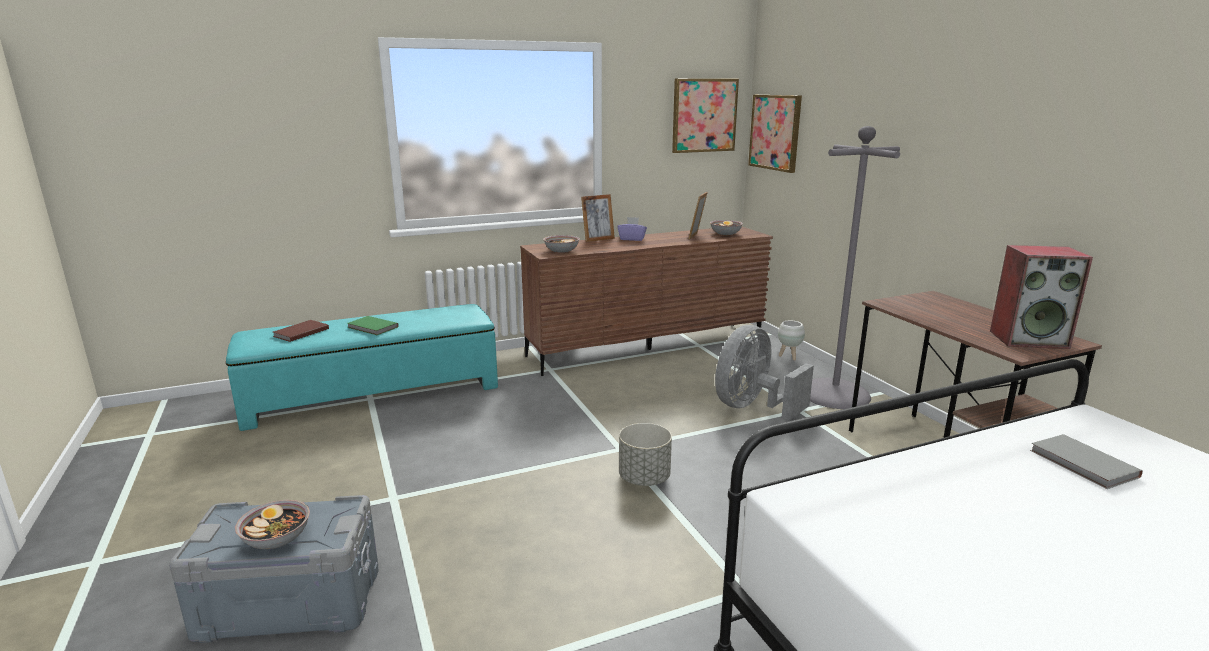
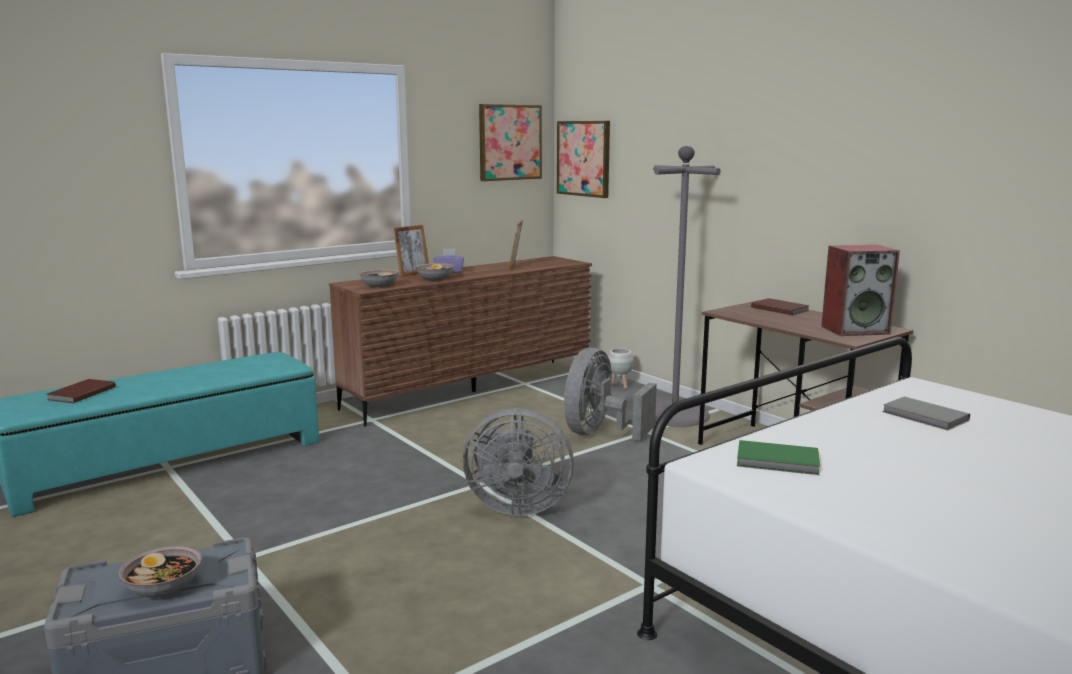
camera: 15 degrees left, 5 degrees down
green book [348,316,399,335] -> green book moved to [737,440,820,475]
grey planter [619,423,672,486] -> grey fan [463,408,574,516]
bowl [710,220,743,235] -> bowl moved to [416,263,454,280]
none -> brown book [751,298,810,315]

